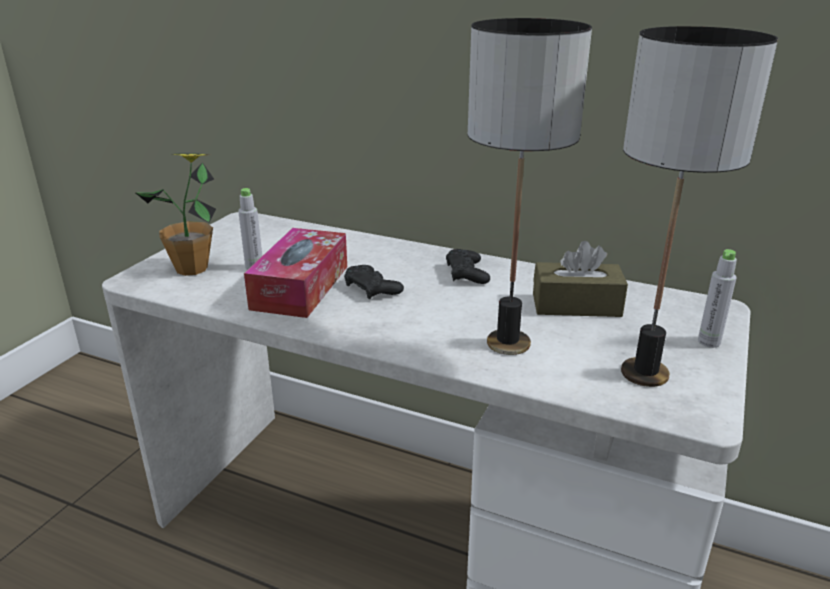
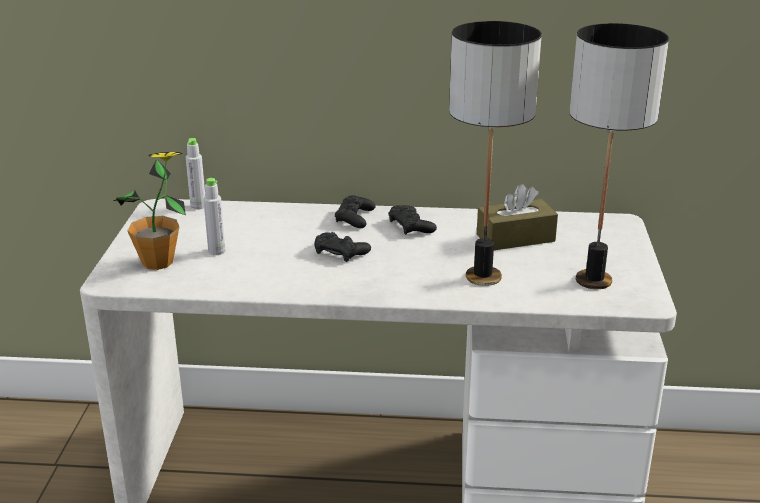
camera: 20 degrees left, 0 degrees up
tissue box [244,228,347,318] -> none
grey bottle [698,249,737,348] -> grey bottle moved to [186,138,205,210]
none -> black game controller [335,195,376,228]

